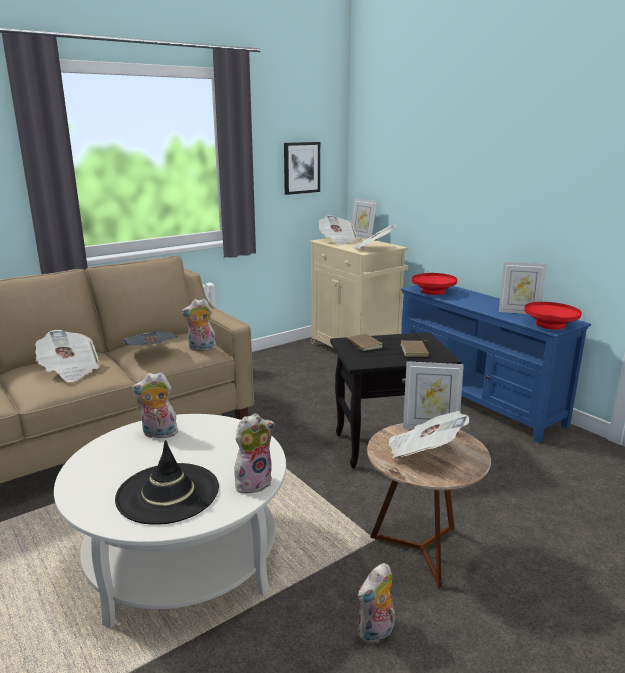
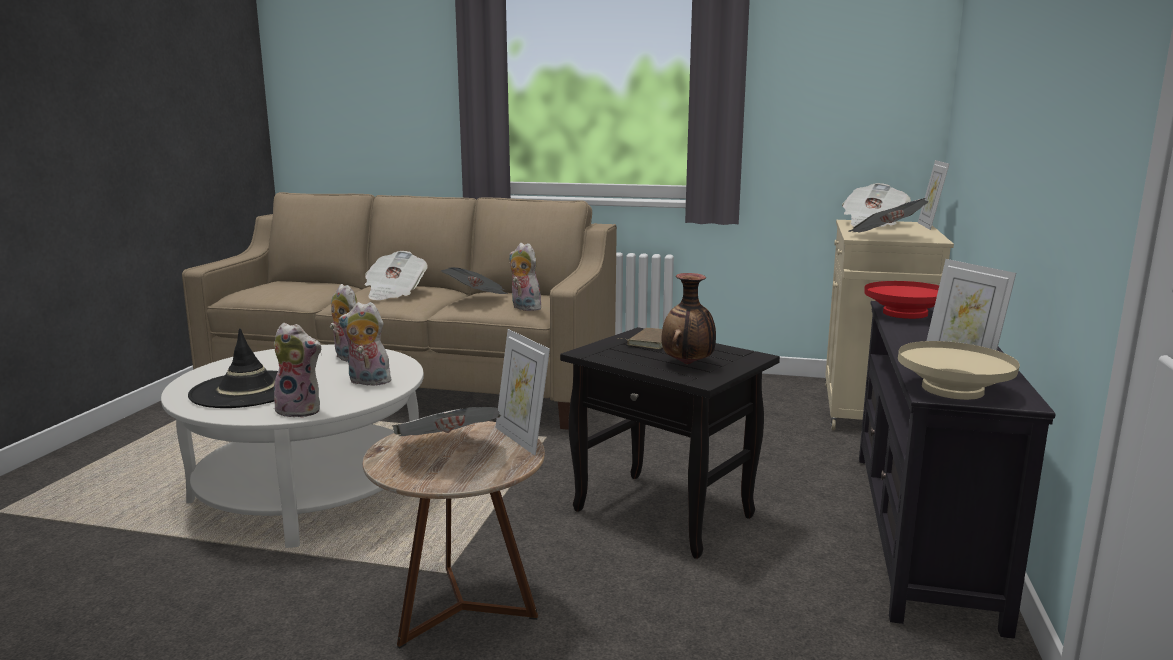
camera: 50 degrees right, 5 degrees down
picture [284,142,320,195] -> none
plush toy [358,563,395,644] -> plush toy moved to [338,302,391,386]
blue tv stand [401,285,591,443] -> black tv stand [859,301,1056,639]
brown book [401,340,430,357] -> vase [661,273,716,364]
red bowl [524,302,582,330] -> beige bowl [898,341,1020,400]

